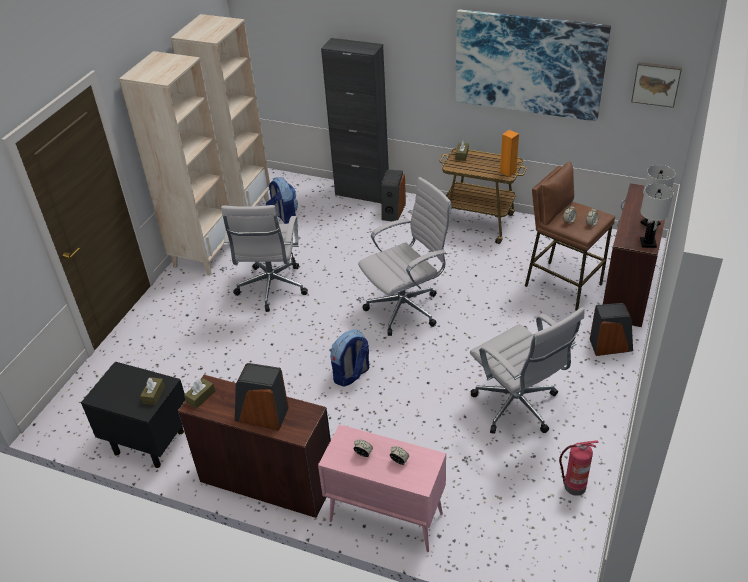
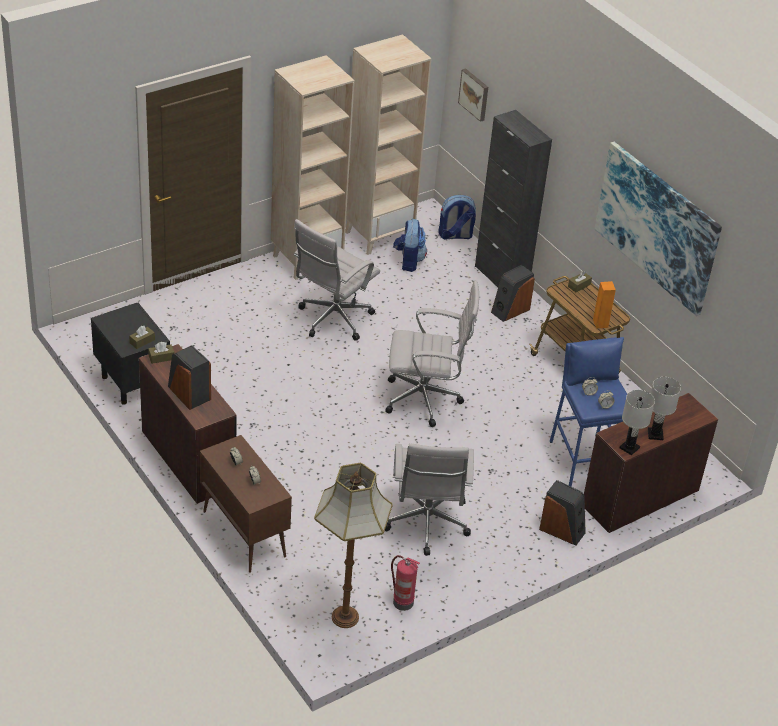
camera: 30 degrees right, 0 degrees up
pink cabinet [318,424,446,552] -> brown cabinet [200,435,292,573]
backpack [330,329,369,387] -> backpack moved to [439,195,476,240]
brown stool [525,161,615,311] -> blue stool [550,337,627,487]
picture [631,62,682,108] -> picture moved to [458,68,488,122]
none -> floor lamp [314,463,393,628]

